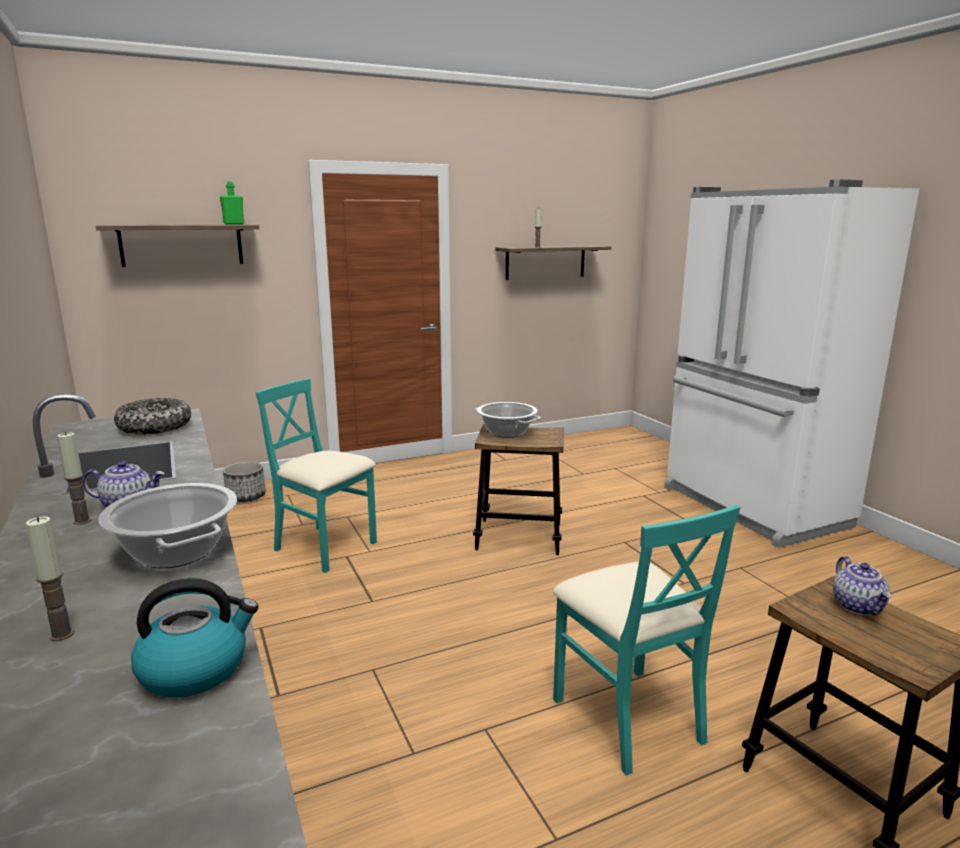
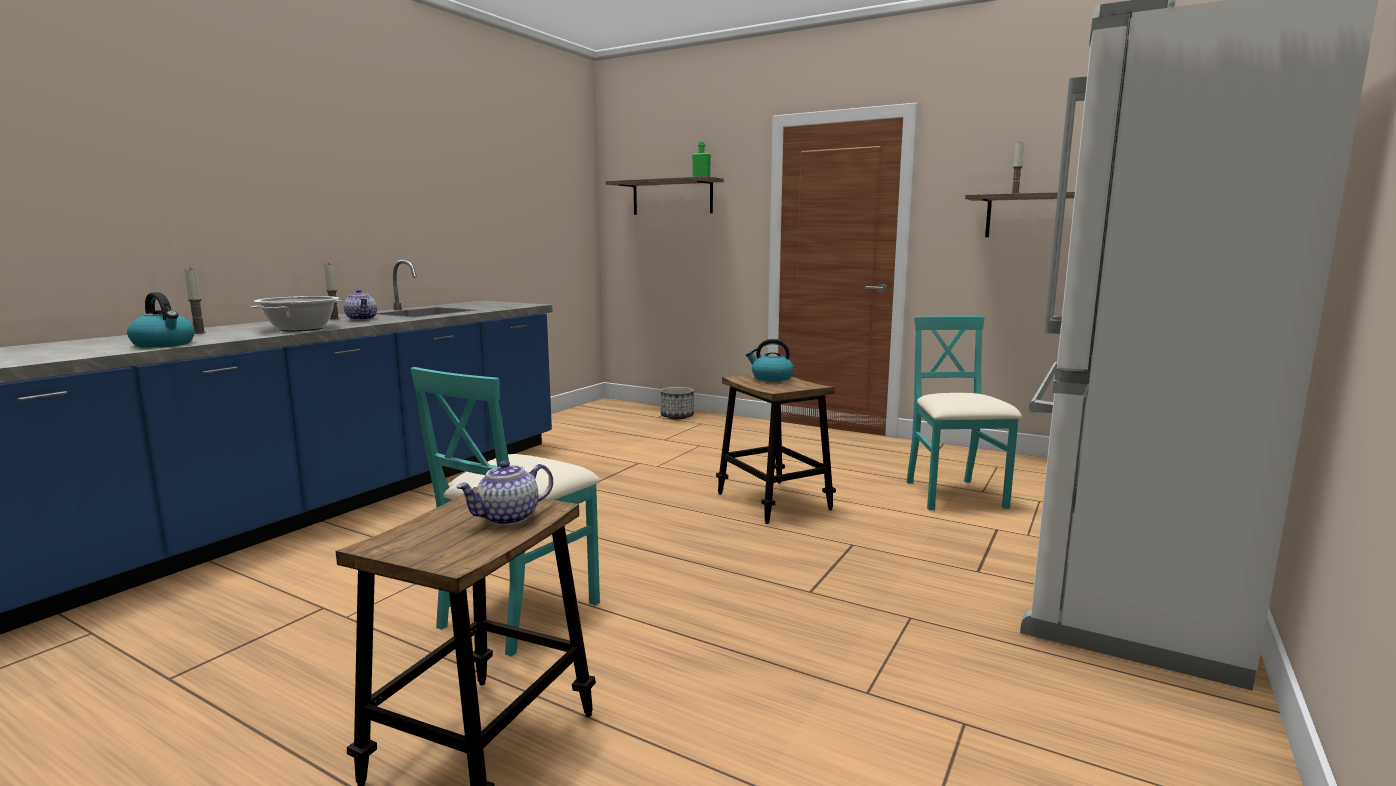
camera: 55 degrees right, 5 degrees down
bowl [114,398,191,434] -> none
turquoise chair [256,378,377,573] -> turquoise chair moved to [907,316,1022,510]
cooking pot [475,402,541,438] -> kettle [746,339,794,381]

